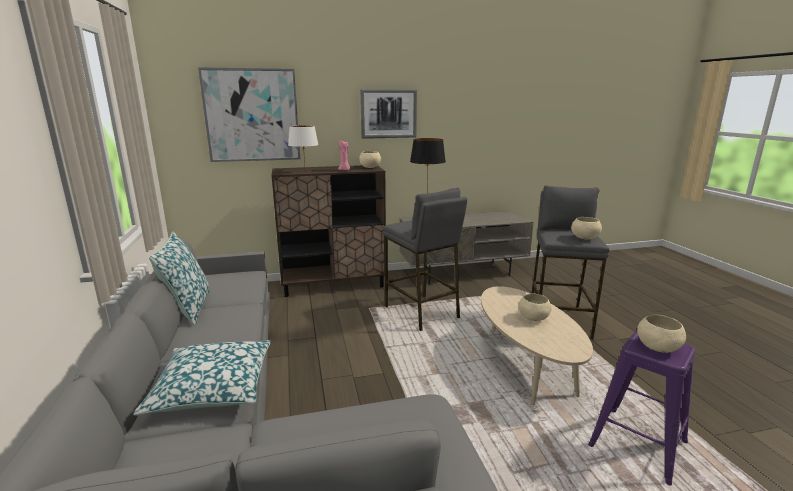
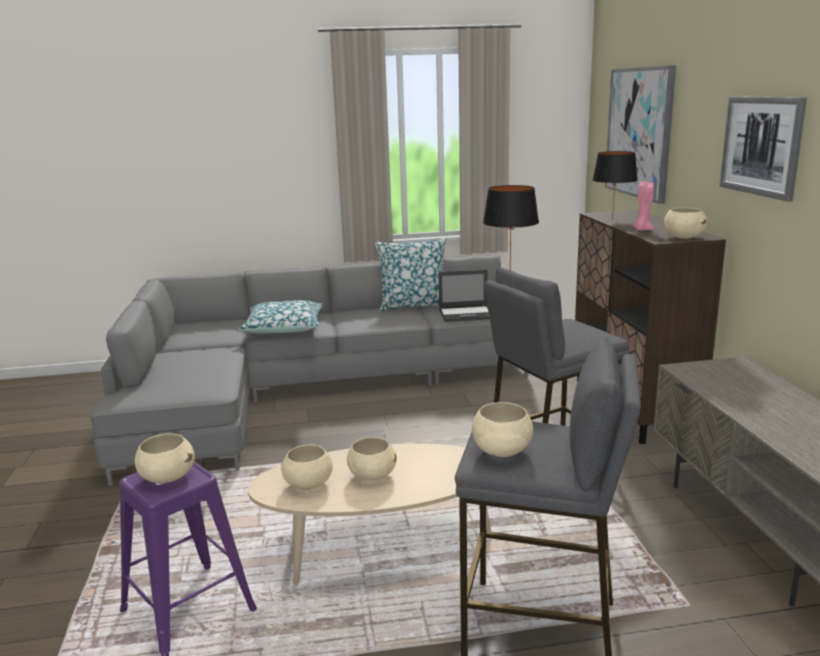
camera: 95 degrees right, 0 degrees up
white table lamp [288,125,319,165] -> black table lamp [592,151,638,220]
none -> beige bowl [281,445,332,490]
none -> laptop [438,270,490,322]

